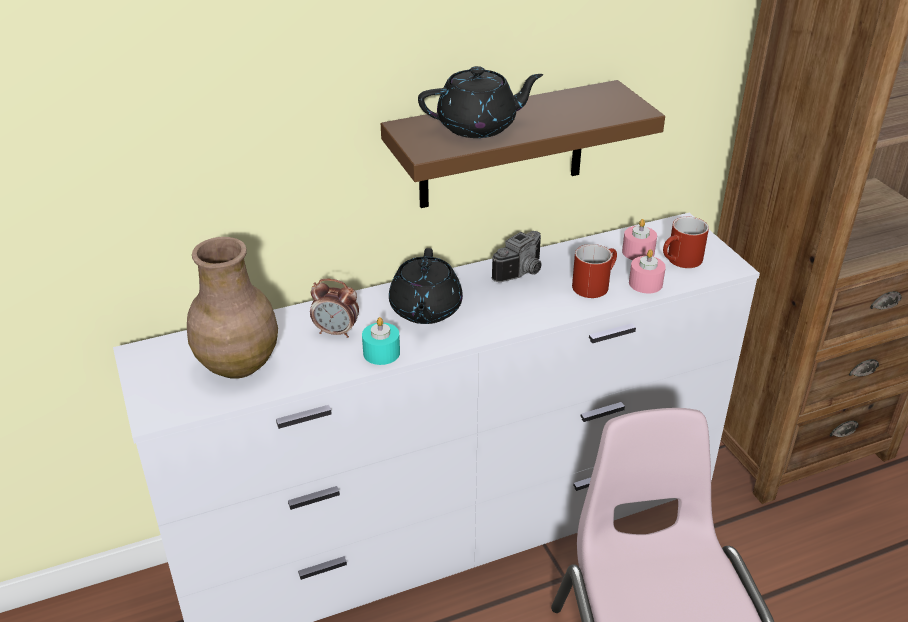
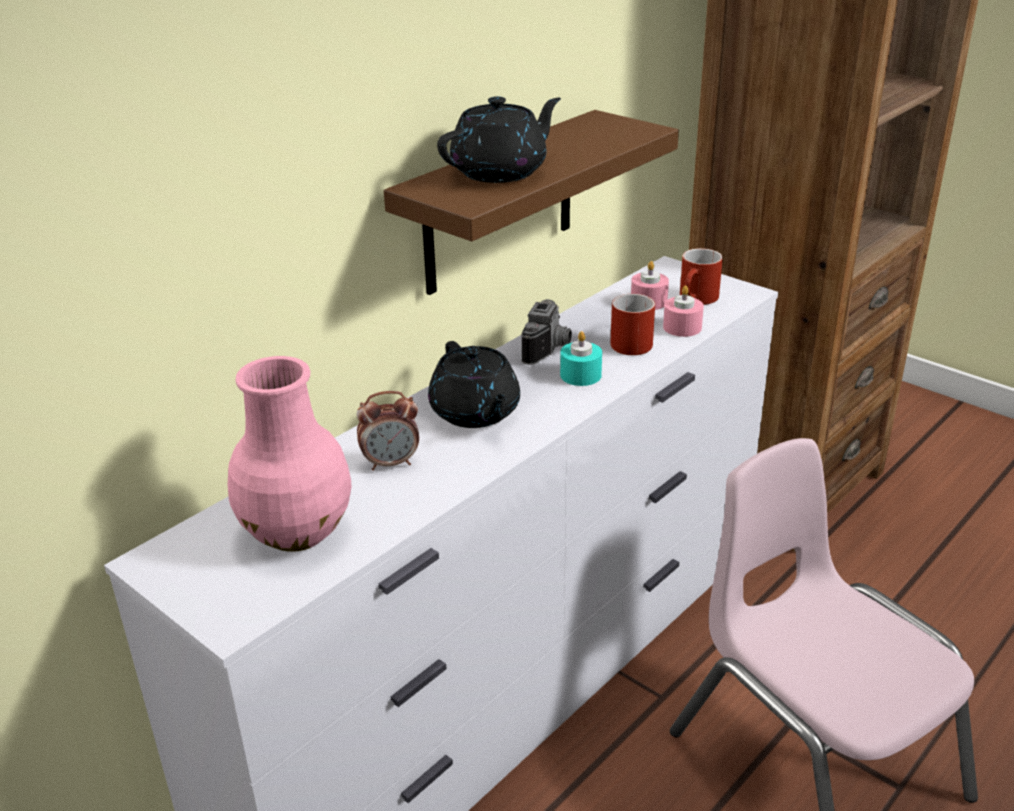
camera: 25 degrees left, 5 degrees down
brown vase [187,237,278,379] -> pink vase [228,356,351,552]
turquoise candle [362,317,400,365] -> turquoise candle moved to [560,331,602,386]

